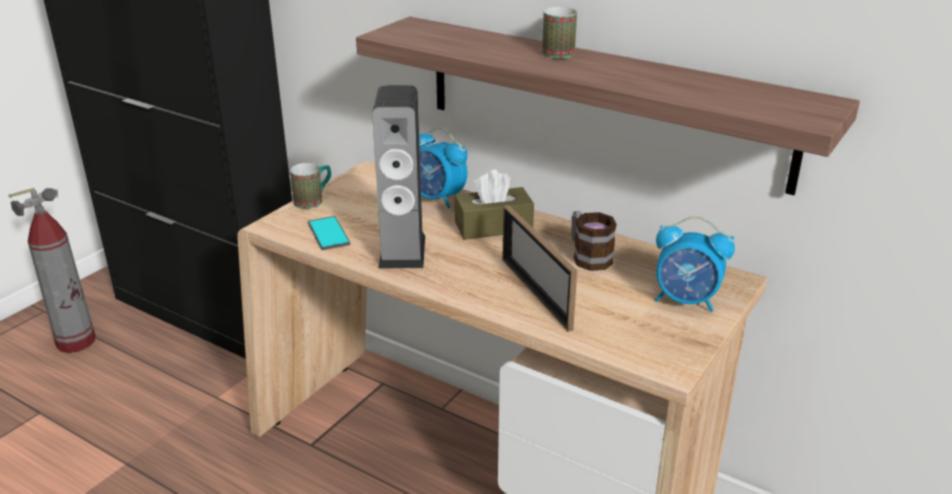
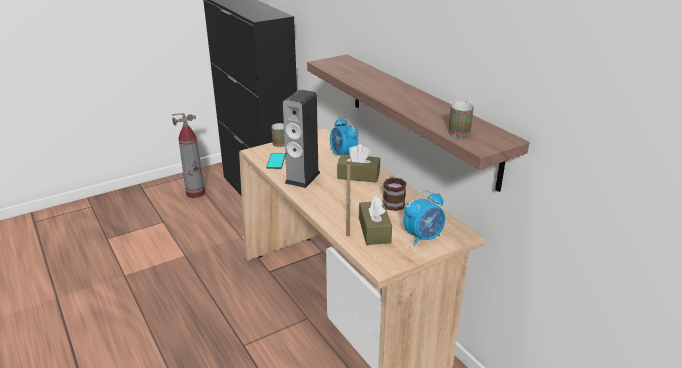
camera: 25 degrees right, 0 degrees up
mug [542,7,577,59] -> mug moved to [448,102,474,137]
alarm clock [655,216,735,312] -> alarm clock turned 75 degrees counterclockwise [403,190,445,246]
none -> brown tissue box [359,195,392,245]

